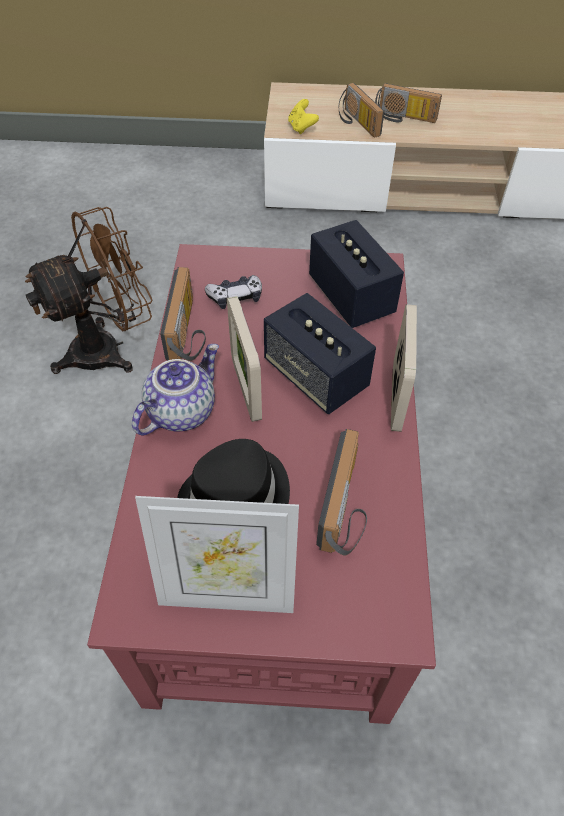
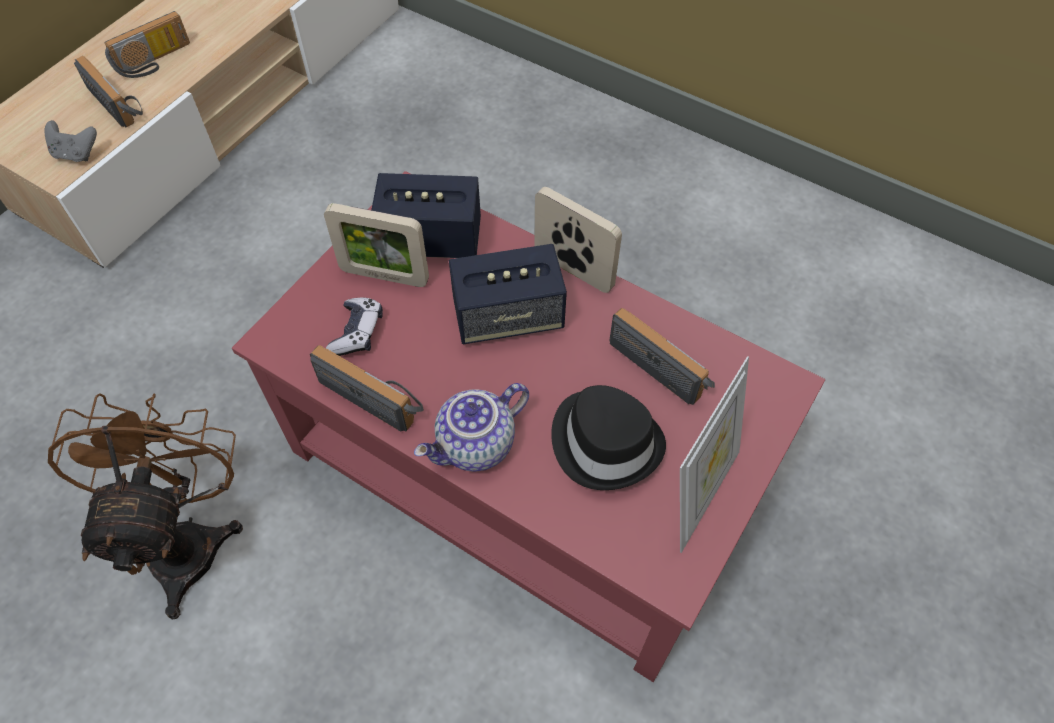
camera: 60 degrees left, 5 degrees up
teapot [132,344,219,435] -> teapot turned 105 degrees counterclockwise [414,383,529,472]
picture frame [227,296,262,422] -> picture frame moved to [324,203,429,287]
yellow game controller [288,99,319,135] -> grey game controller [44,120,97,162]
radio [339,83,384,138] -> radio turned 135 degrees counterclockwise [74,56,143,128]

